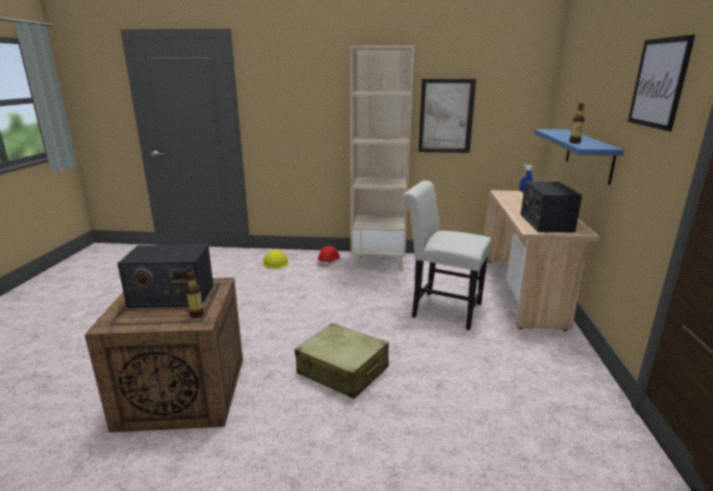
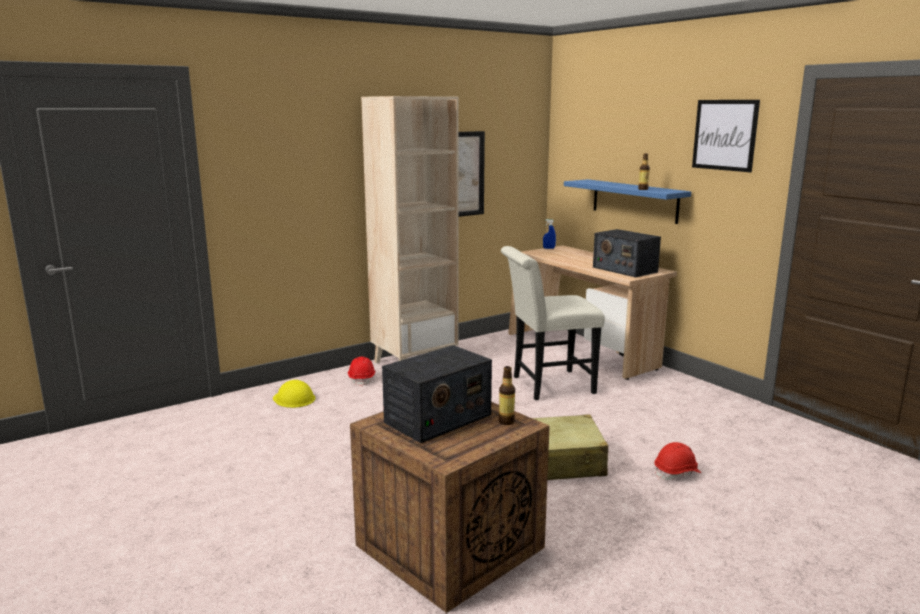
camera: 40 degrees left, 5 degrees down
none -> red hard hat [654,442,701,480]

